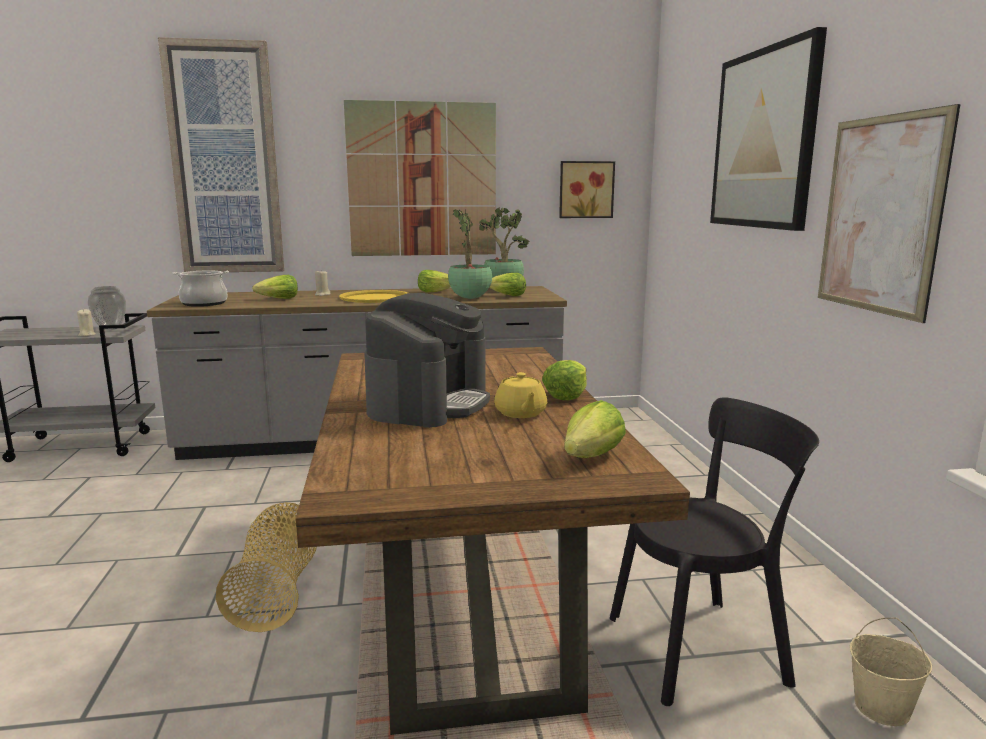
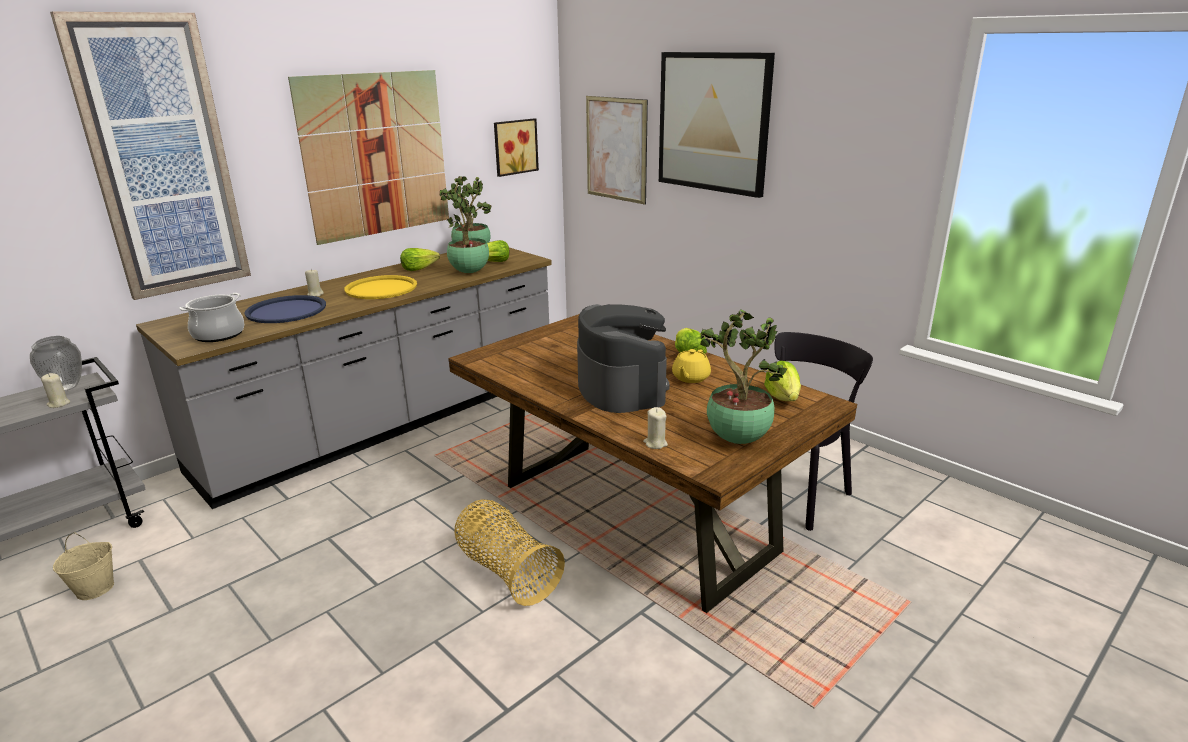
camera: 35 degrees left, 10 degrees up
lettuce [252,275,298,299] -> blue tray [244,295,326,323]
yellow teapot [494,372,547,418] -> yellow teapot turned 75 degrees clockwise [672,349,711,383]
picture [818,104,960,323] -> picture moved to [586,96,648,205]
beige bucket [850,617,932,726] -> beige bucket moved to [53,532,114,600]
none -> beige candle [643,407,668,449]
none -> potted plant [700,309,787,444]

